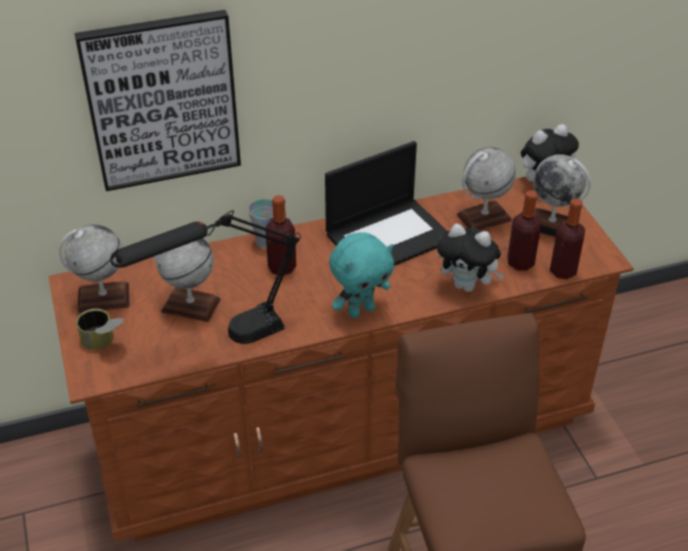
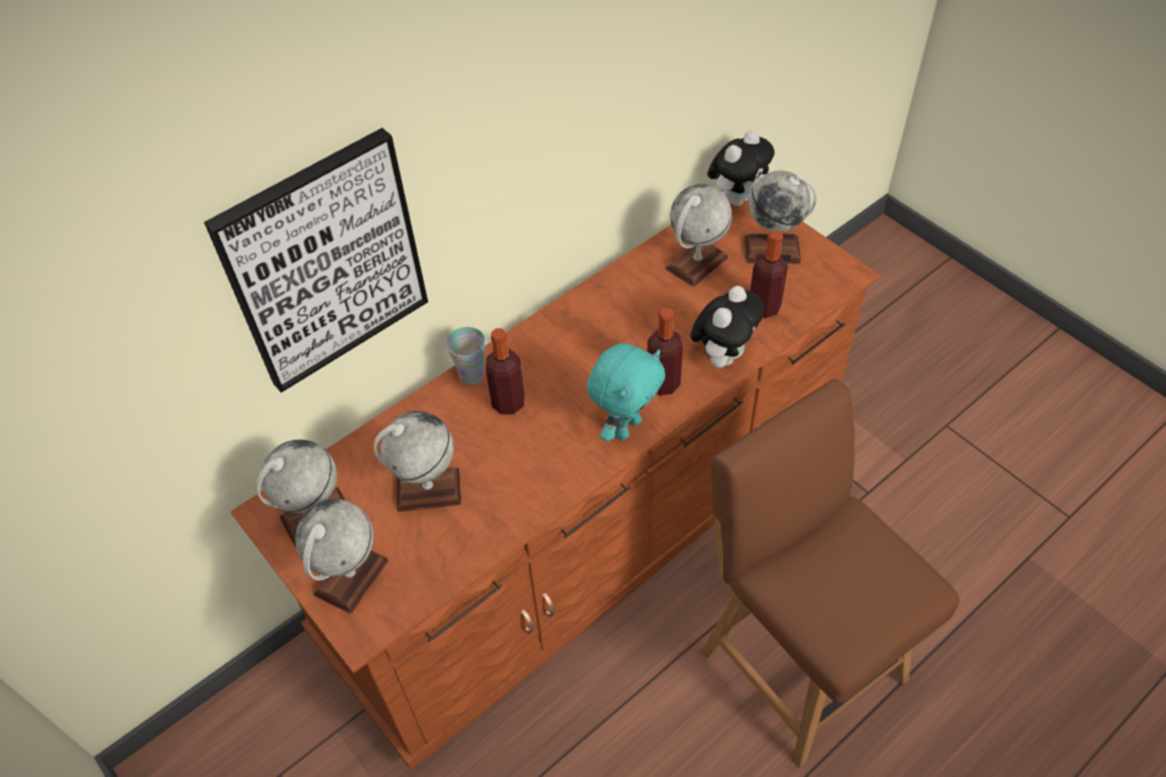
camera: 20 degrees left, 10 degrees up
can [76,308,124,350] -> globe [295,499,389,614]
black table lamp [110,210,301,344] -> none
laptop [325,141,447,266] -> none
plush toy [437,224,504,292] -> plush toy turned 60 degrees counterclockwise [691,286,764,368]
bottle [550,198,585,279] -> bottle moved to [647,308,683,395]

